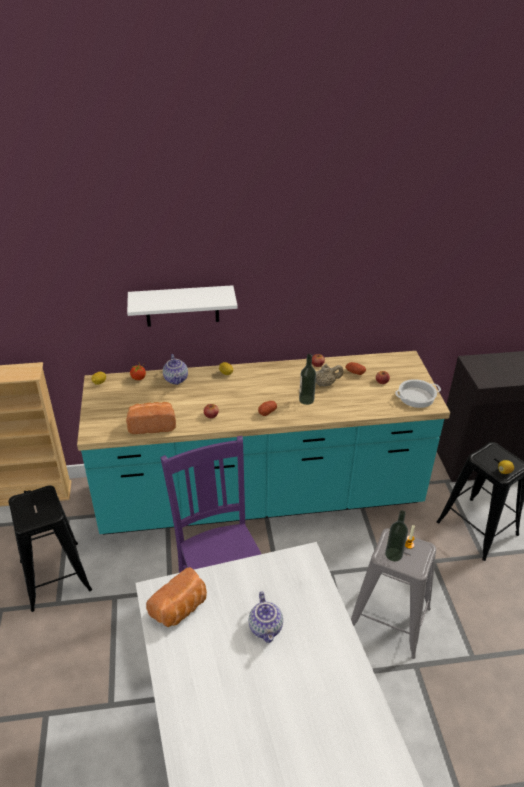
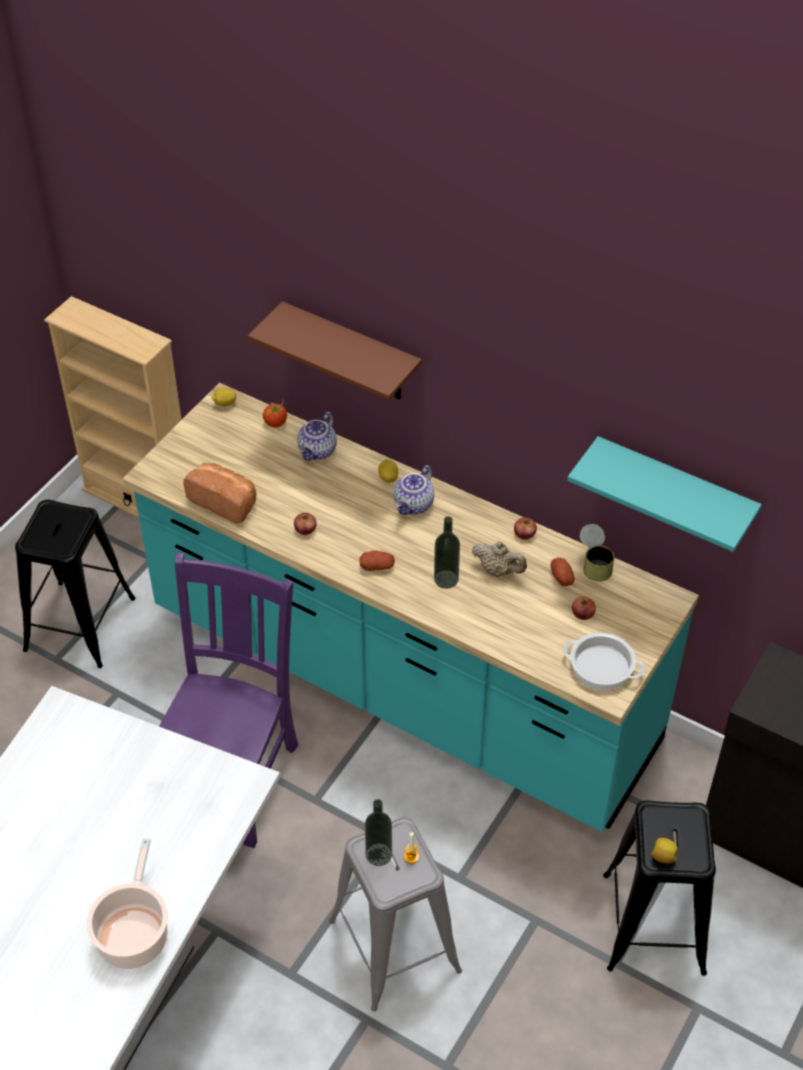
camera: 40 degrees right, 10 degrees up
white shelf [127,285,238,327] -> brown shelf [248,301,422,400]
bread [146,567,207,627] -> none
teapot [249,592,283,643] -> teapot moved to [394,465,434,515]
none -> cooking pot [87,838,168,969]
none -> turquoise shelf [567,436,762,552]
none -> can [579,524,615,582]

